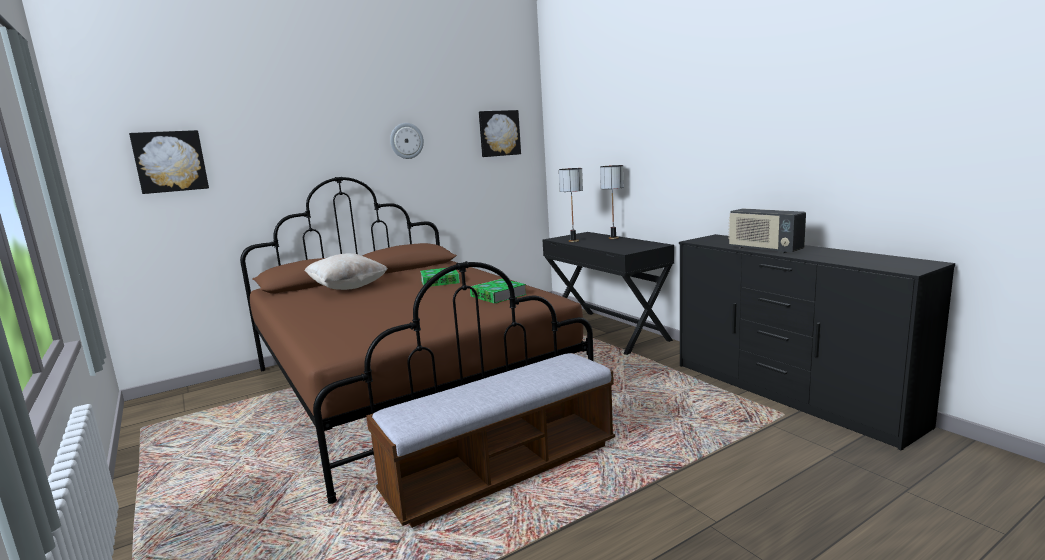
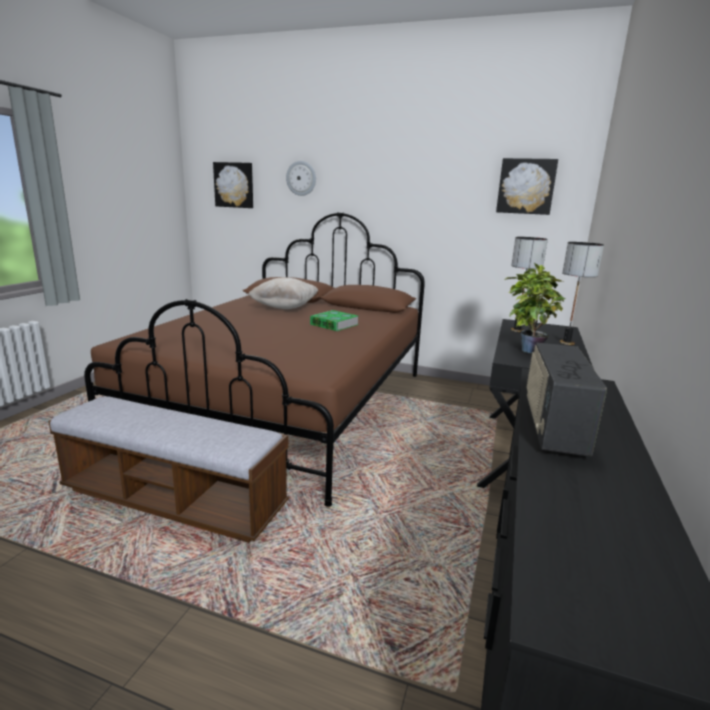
camera: 50 degrees right, 5 degrees up
wall clock [390,123,424,159] -> wall clock moved to [286,161,316,196]
book [470,279,527,304] -> none
none -> potted plant [504,263,565,353]

